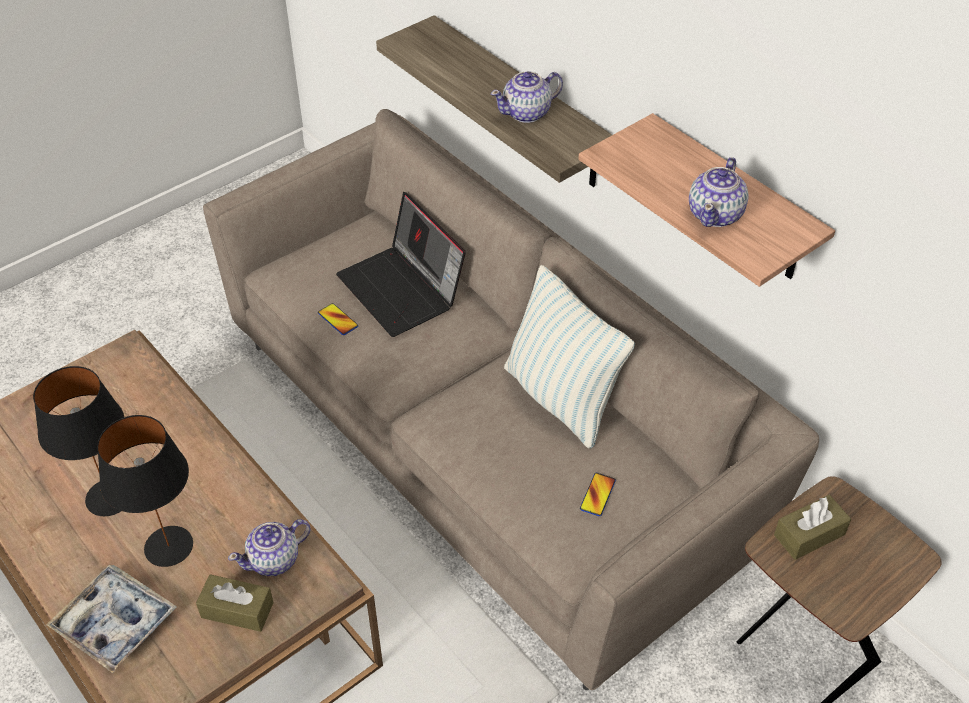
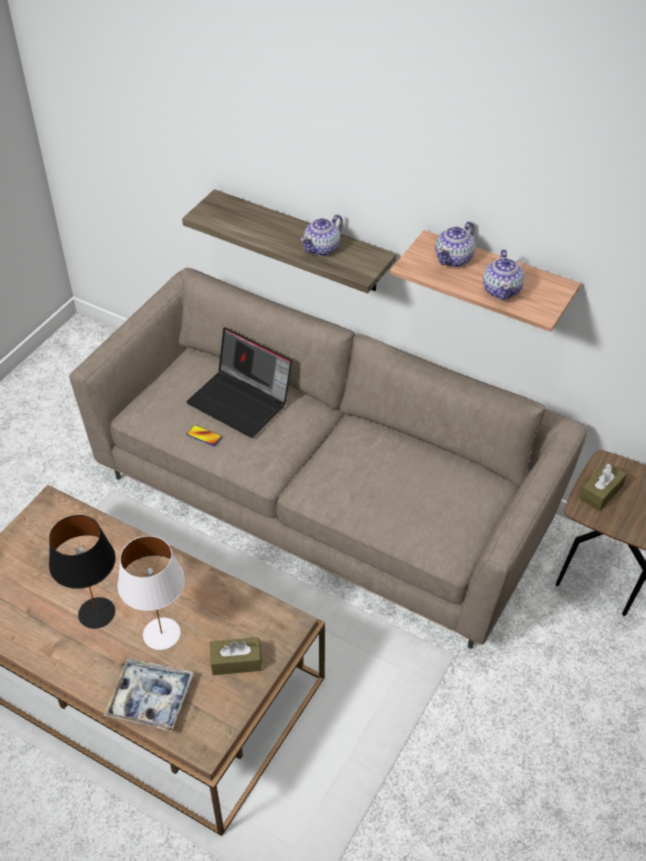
camera: 20 degrees left, 0 degrees up
black table lamp [97,415,193,567] -> white table lamp [118,536,185,650]
teapot [228,519,311,576] -> teapot moved to [435,222,475,267]
pillow [504,265,635,449] -> none
phone [580,473,616,516] -> none

